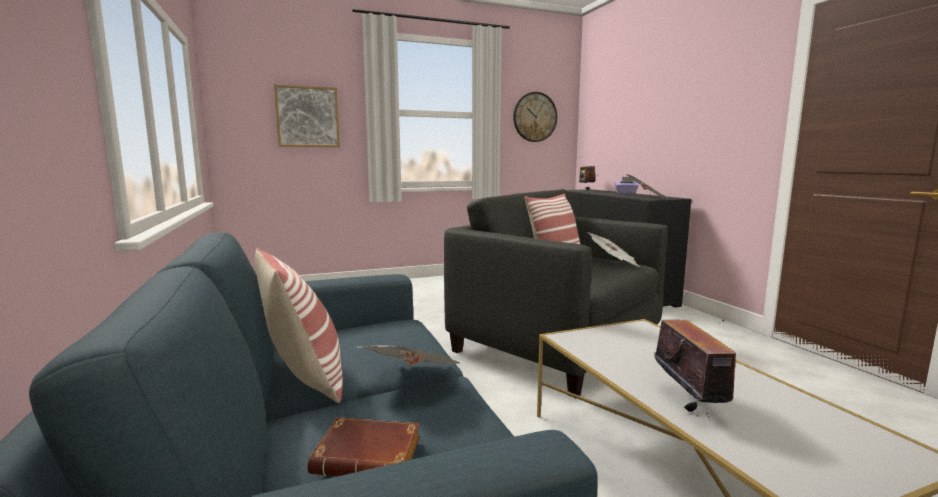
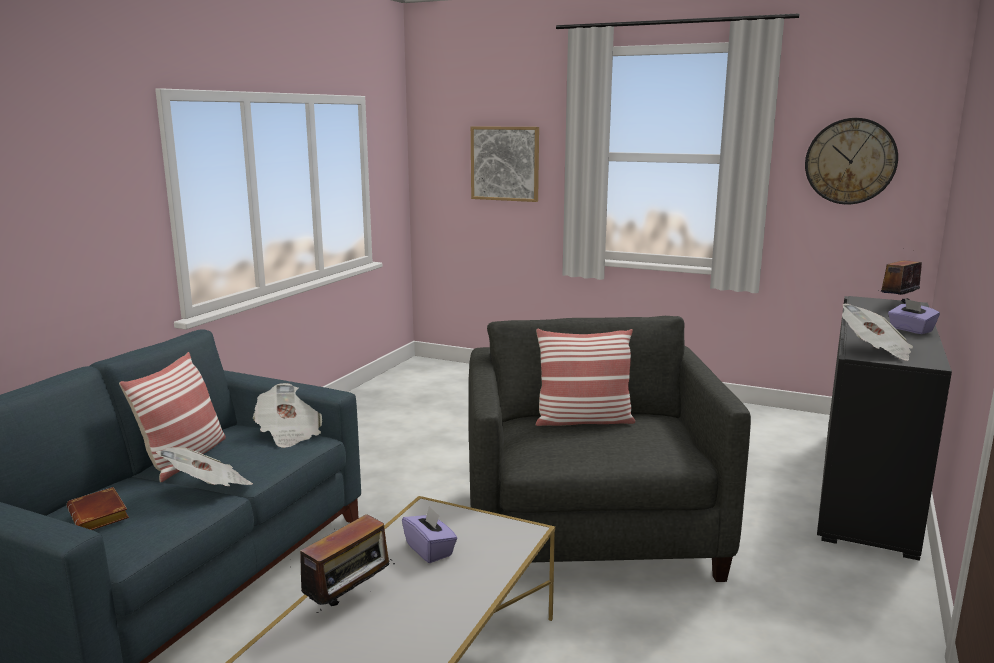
camera: 45 degrees right, 5 degrees up
newspaper [587,232,640,267] -> newspaper moved to [253,383,322,448]
none -> purple tissue box [402,506,458,563]

